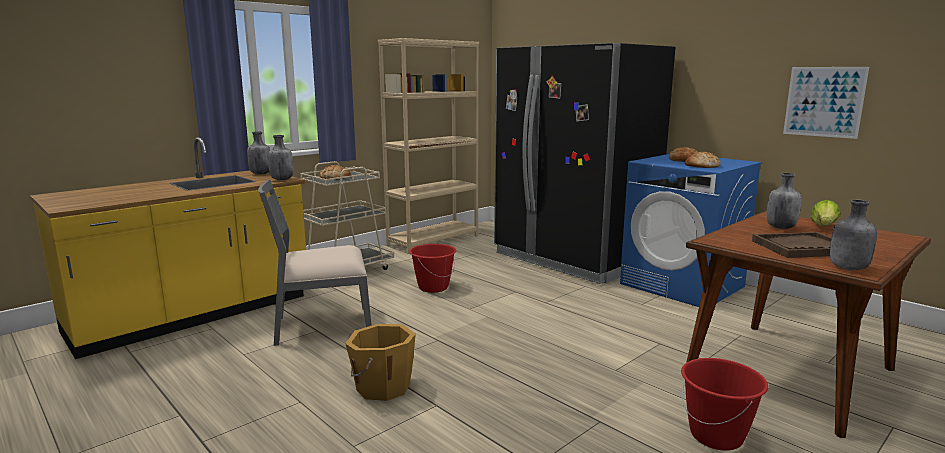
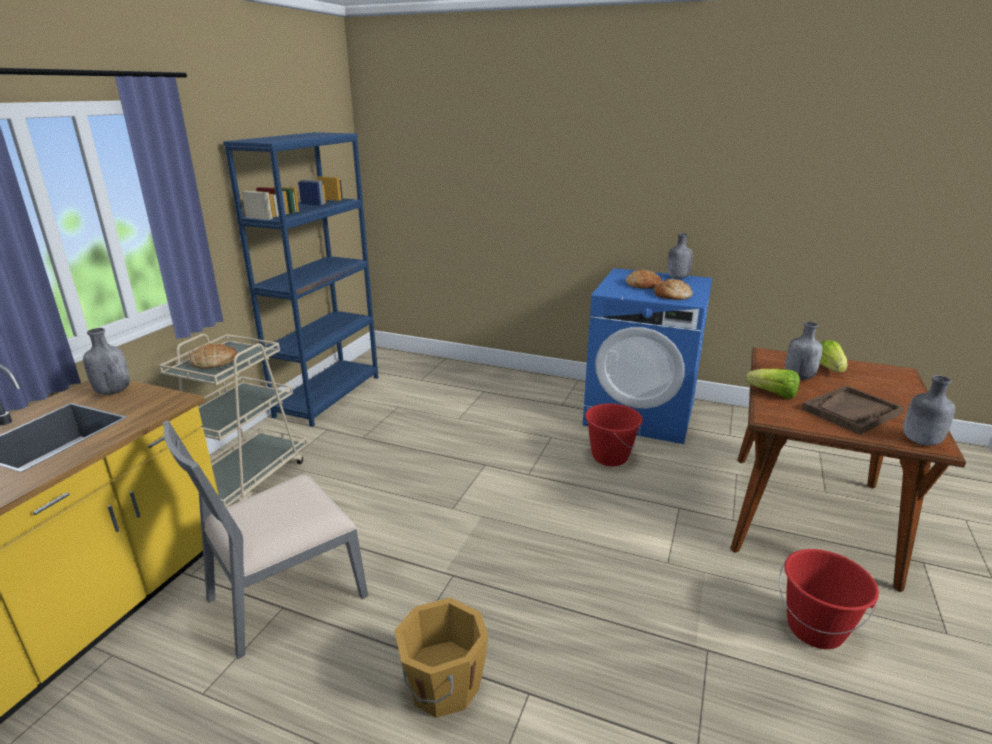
camera: 25 degrees left, 10 degrees up
grey bottle [268,135,293,180] -> grey bottle moved to [667,233,693,279]
beige bookcase [378,38,479,254] -> blue bookcase [223,132,379,427]
red bucket [409,244,456,293] -> red bucket moved to [585,403,643,466]
black fridge [494,43,675,284] -> none
picture [783,67,869,139] -> none
none -> lettuce [746,369,800,399]

